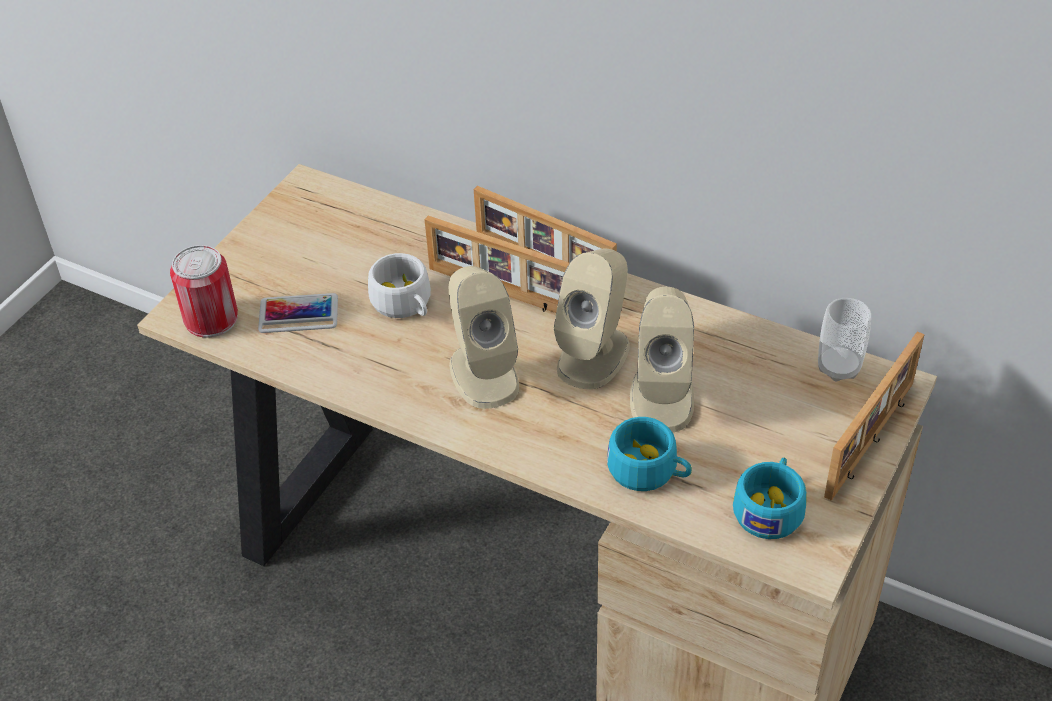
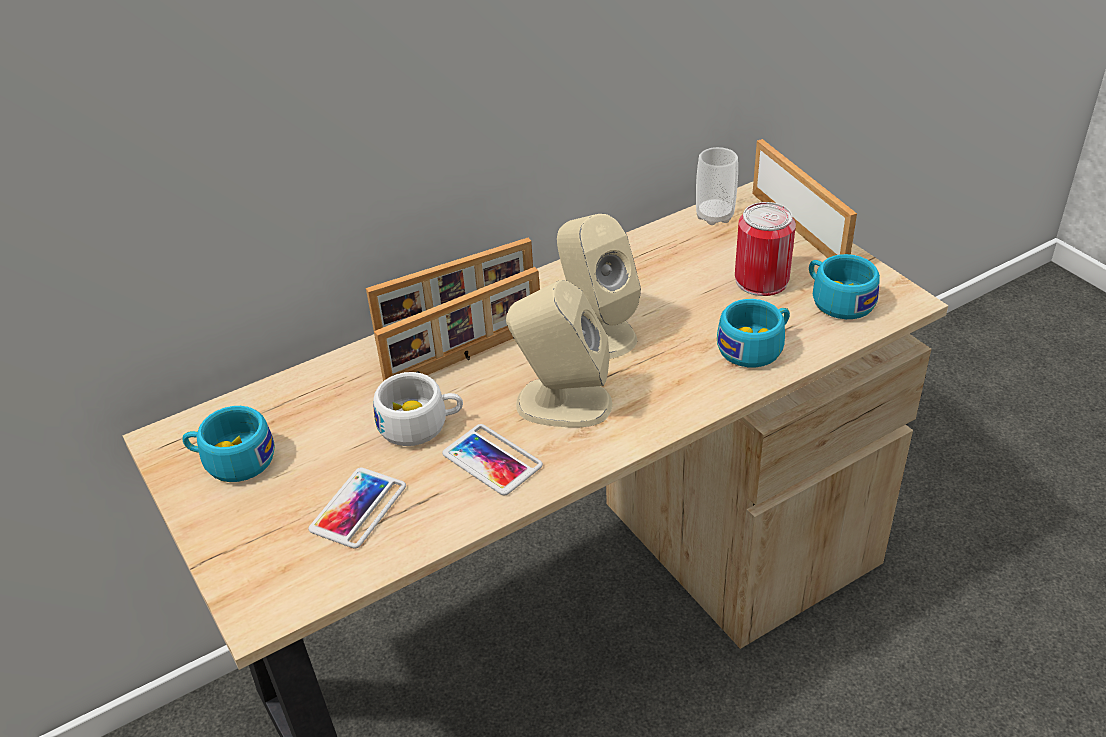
camera: 60 degrees left, 5 degrees down
can [170,245,238,338] -> can moved to [735,202,796,296]
beige speaker [630,287,694,432] -> none
none -> turquoise cup [183,406,275,482]
none -> phone [442,424,543,495]

